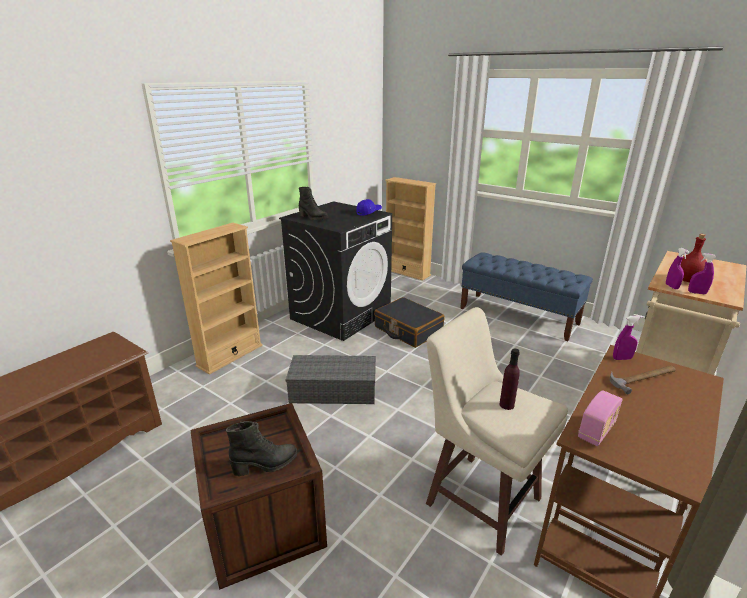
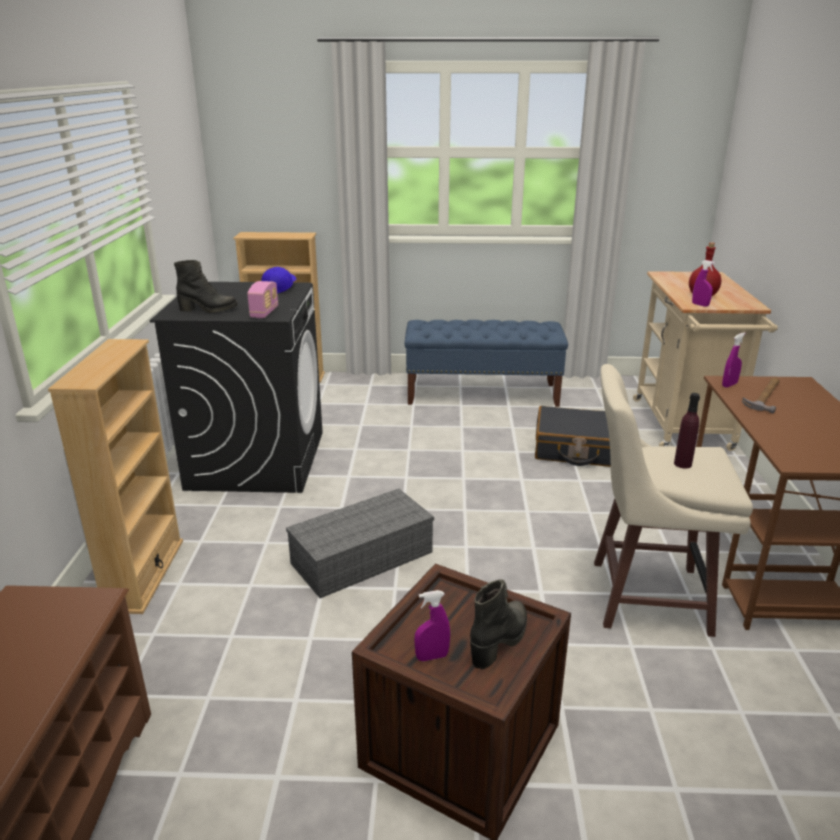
camera: 35 degrees left, 0 degrees up
black suitcase [374,297,445,348] -> black suitcase moved to [535,406,611,467]
radio [578,390,623,446] -> radio moved to [247,281,278,318]
purple spray bottle [688,253,716,294] -> purple spray bottle moved to [414,590,450,661]

